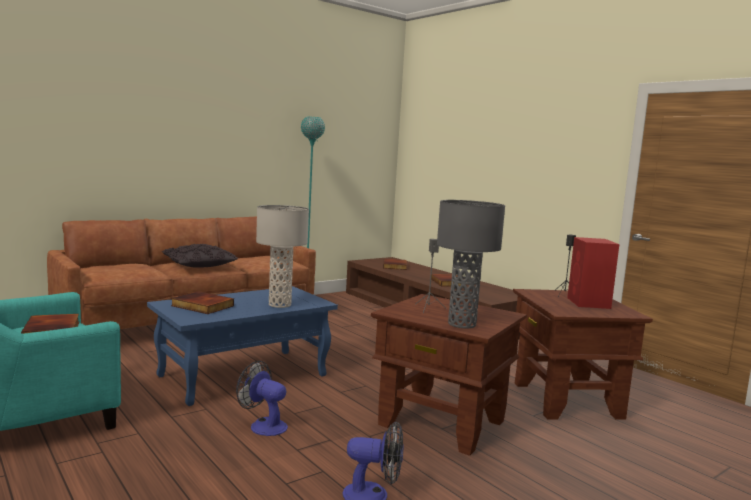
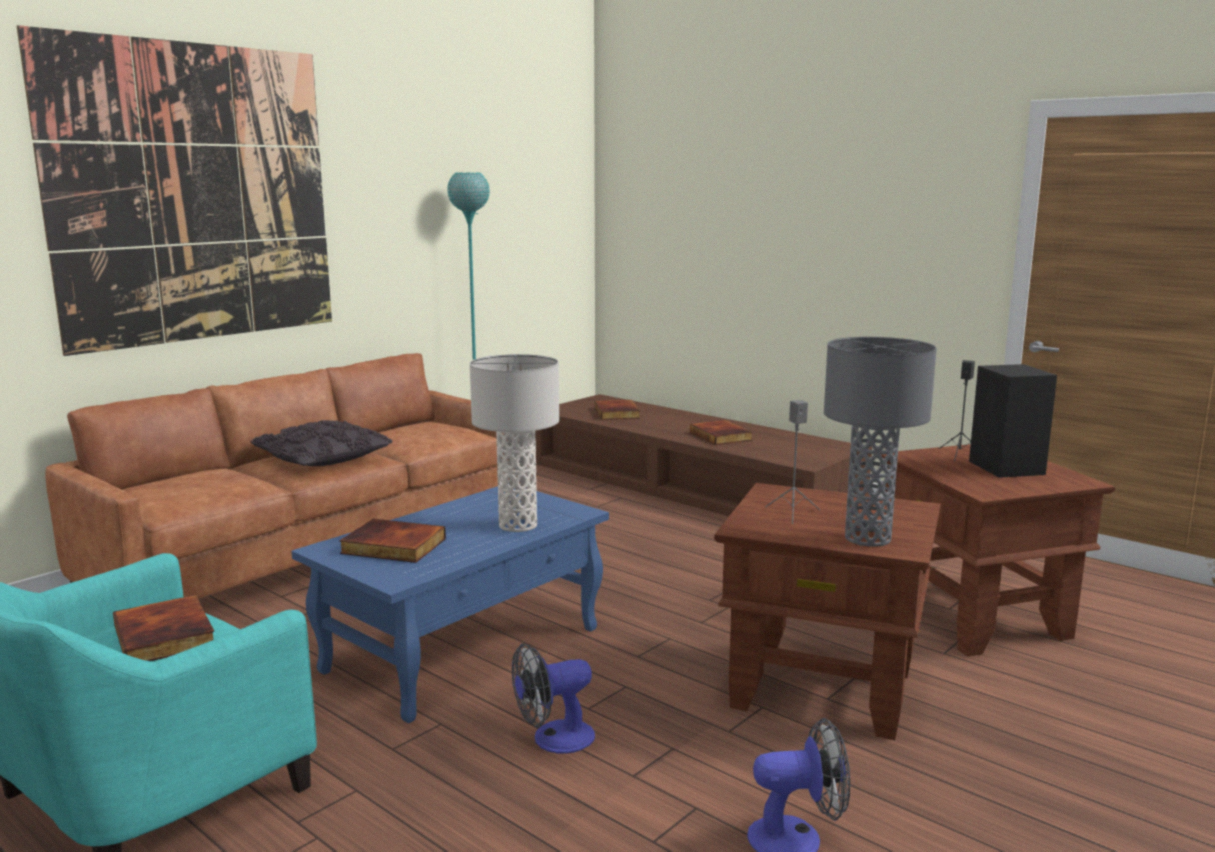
camera: 10 degrees left, 5 degrees up
fan [236,361,288,436] -> fan turned 45 degrees counterclockwise [512,643,595,753]
red speaker [567,237,619,309] -> black speaker [969,364,1057,478]
none -> picture [17,25,332,356]

